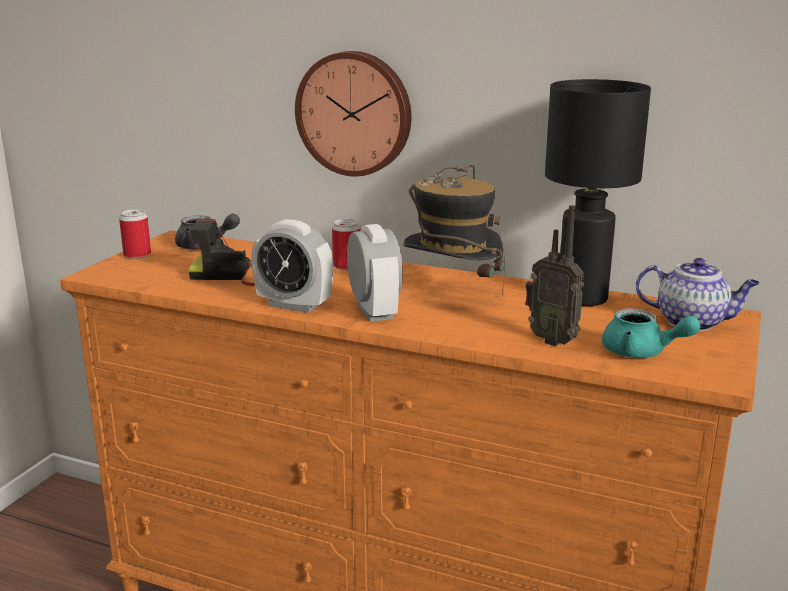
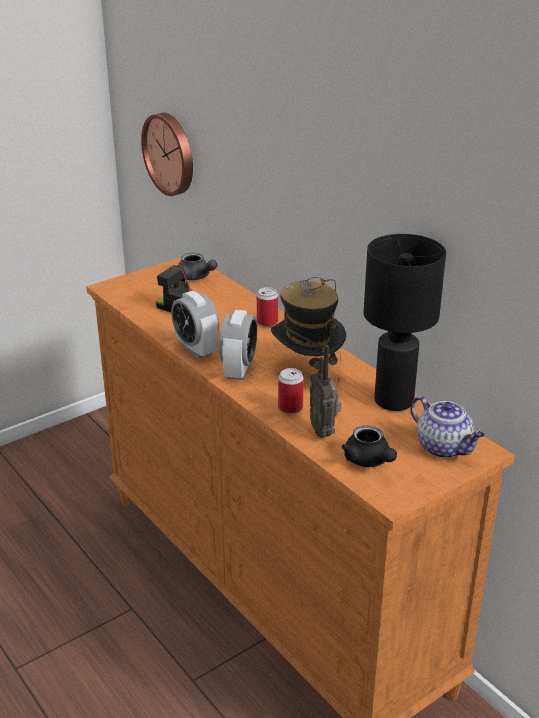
camera: 30 degrees right, 10 degrees up
can [119,209,151,259] -> can moved to [278,368,304,414]
wall clock [295,51,411,176] -> wall clock moved to [141,113,193,196]
turquoise teapot [602,308,700,358] -> black teapot [342,425,397,467]

